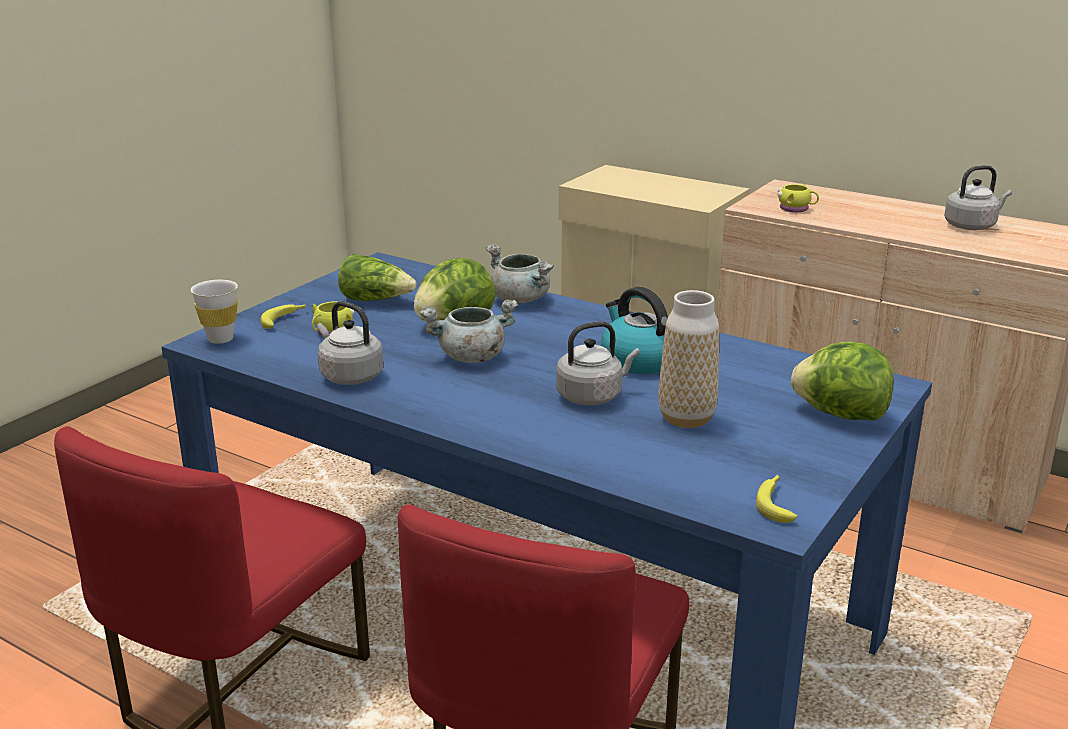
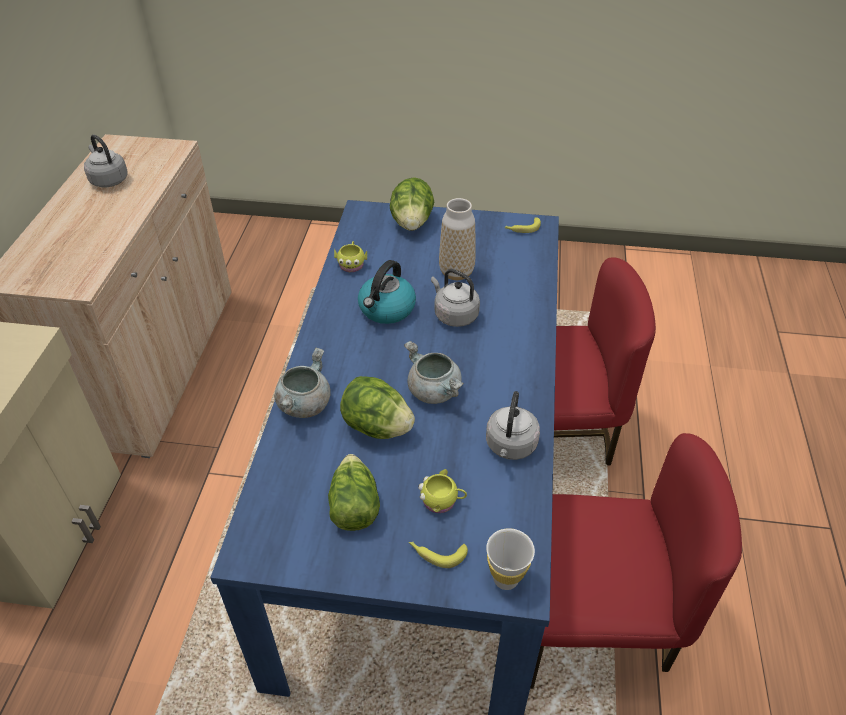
camera: 115 degrees left, 20 degrees up
yellow mug [778,184,819,212] -> yellow mug moved to [334,241,367,272]

